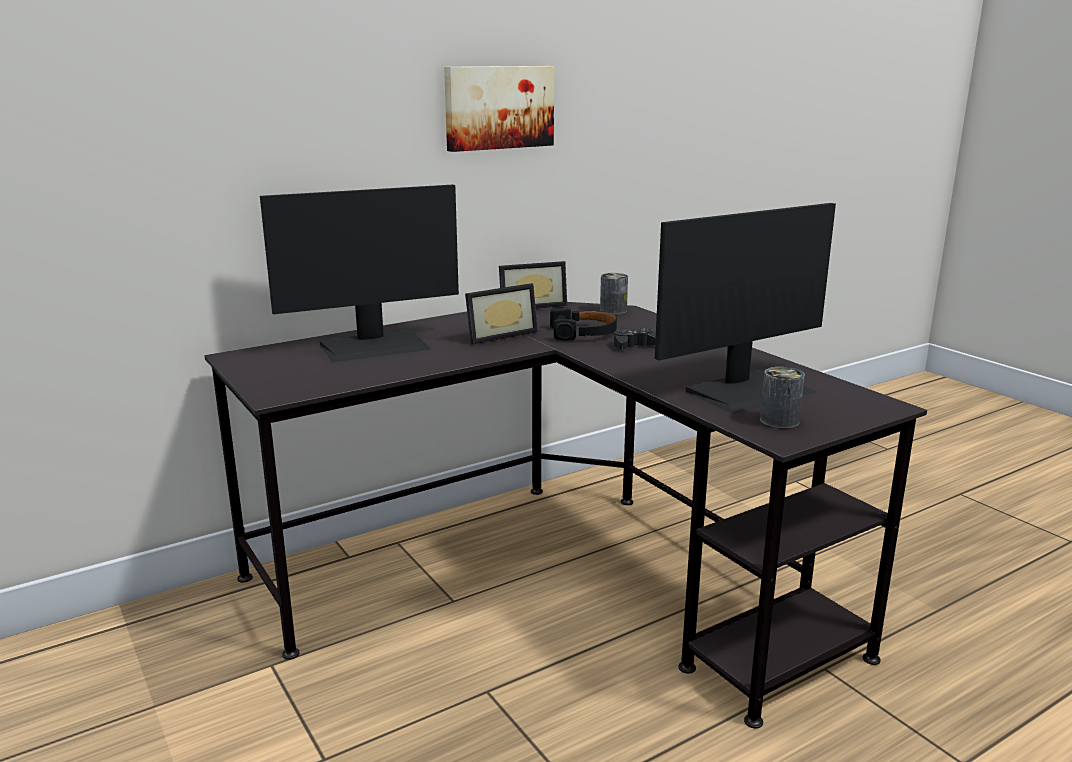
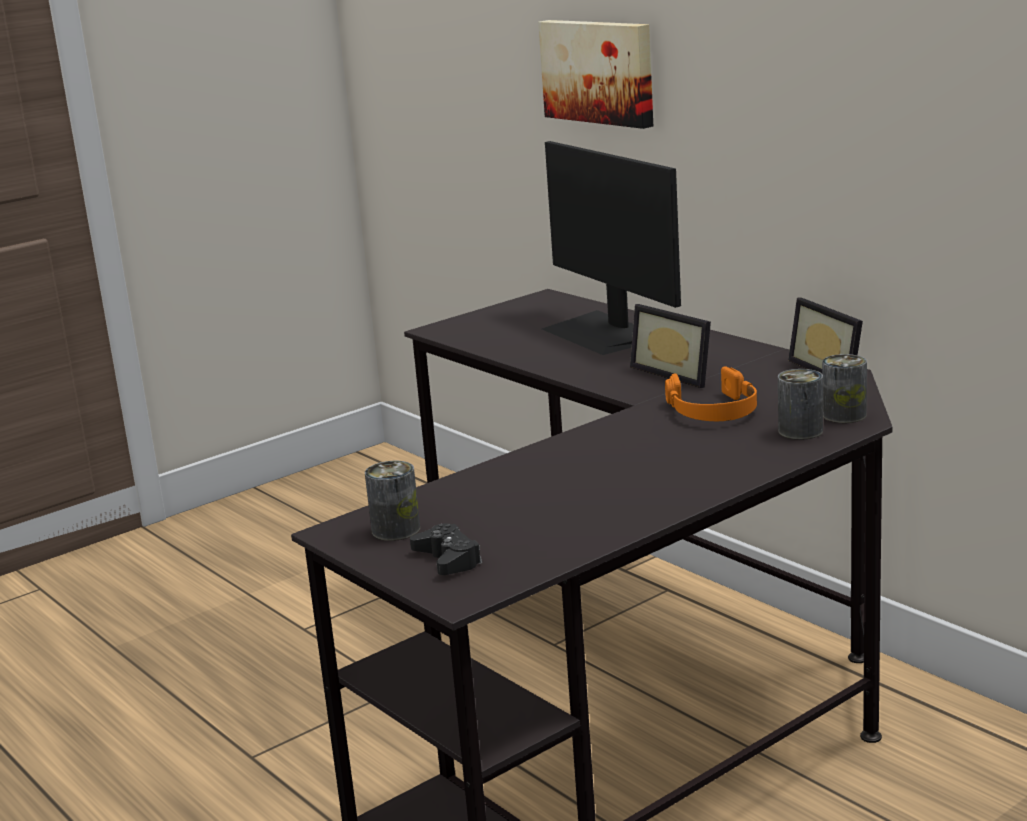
camera: 85 degrees right, 0 degrees up
picture [444,66,554,152] -> picture moved to [538,20,653,129]
black headphones [550,307,617,340] -> orange headphones [665,367,757,421]
black game controller [614,328,656,349] -> black game controller moved to [410,523,482,575]
monitor [655,203,836,414] -> none
none -> can [778,369,823,440]

